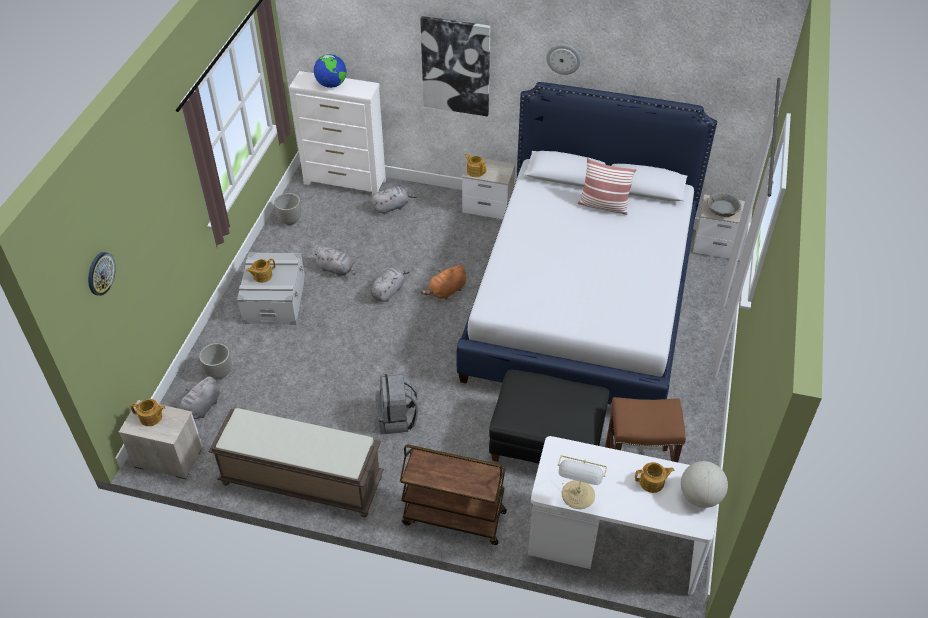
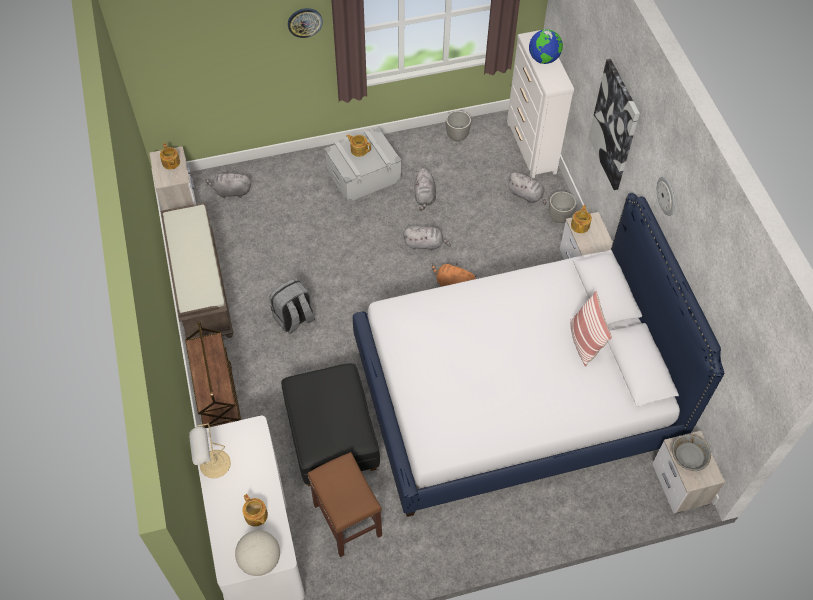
camera: 60 degrees right, 10 degrees up
wall clock [88,252,116,296] -> wall clock moved to [288,8,323,38]
planter [199,343,232,379] -> planter moved to [549,191,576,223]

